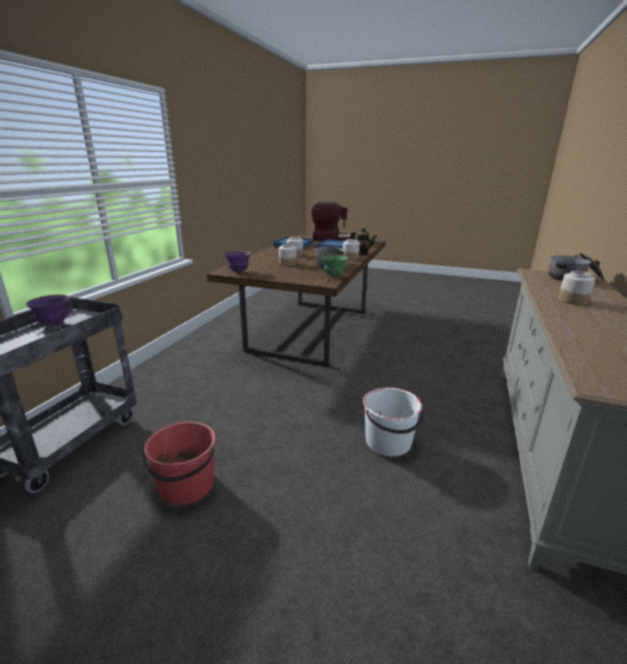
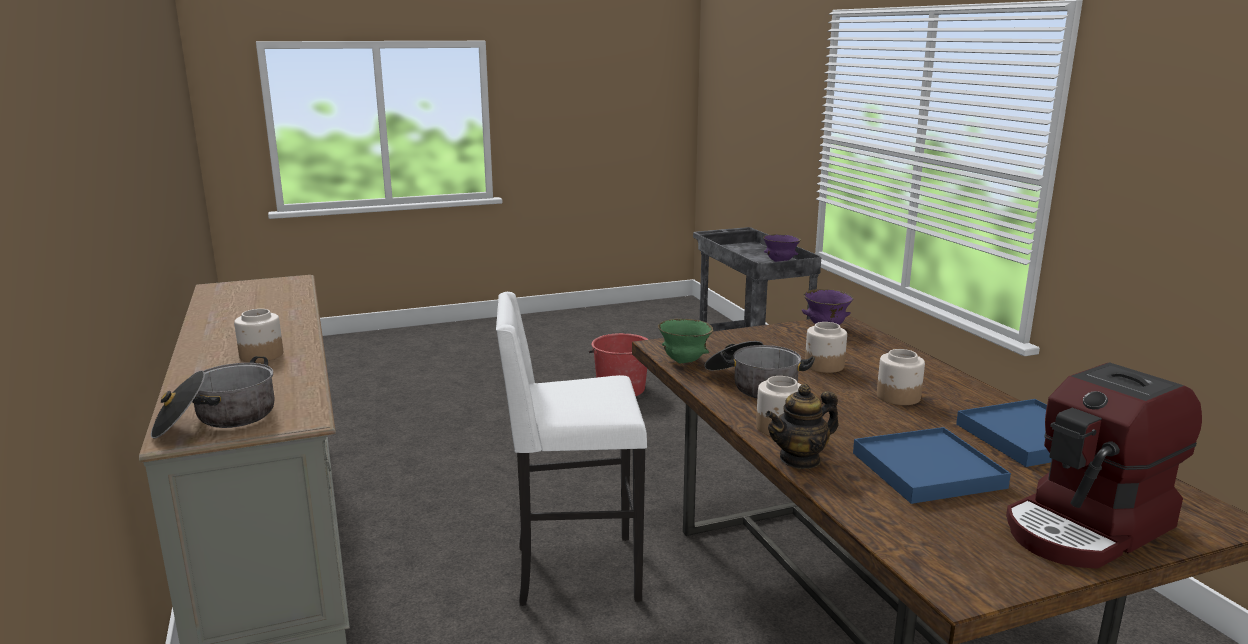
camera: 140 degrees right, 5 degrees down
white bucket [363,387,423,456] -> none
none -> white stool [496,292,647,606]

